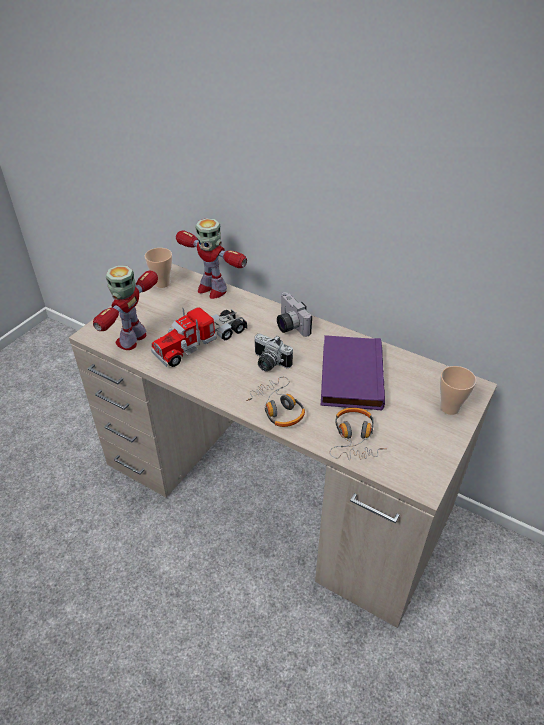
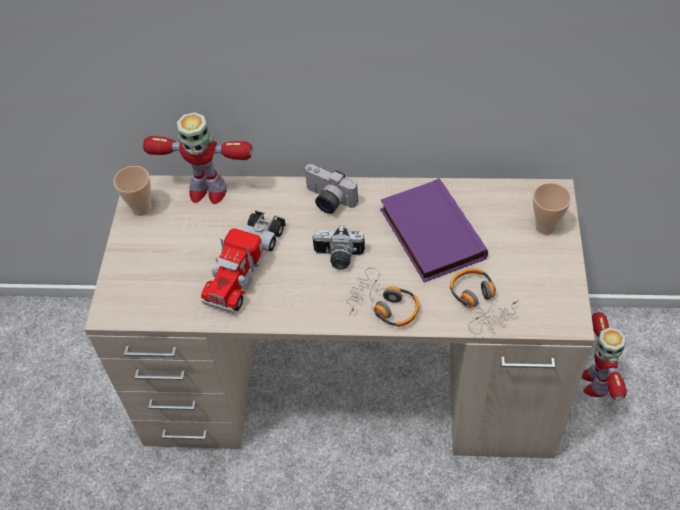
camera: 25 degrees left, 10 degrees up
toy robot [93,265,158,350] -> toy robot moved to [582,312,627,400]

